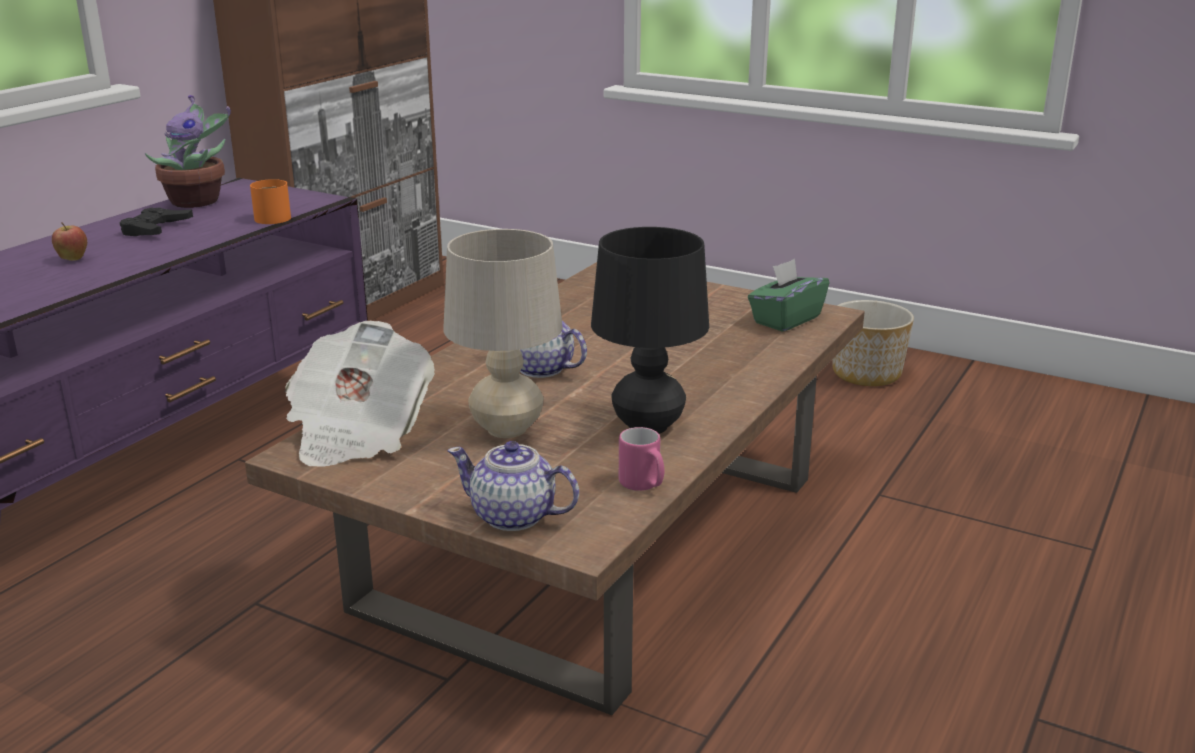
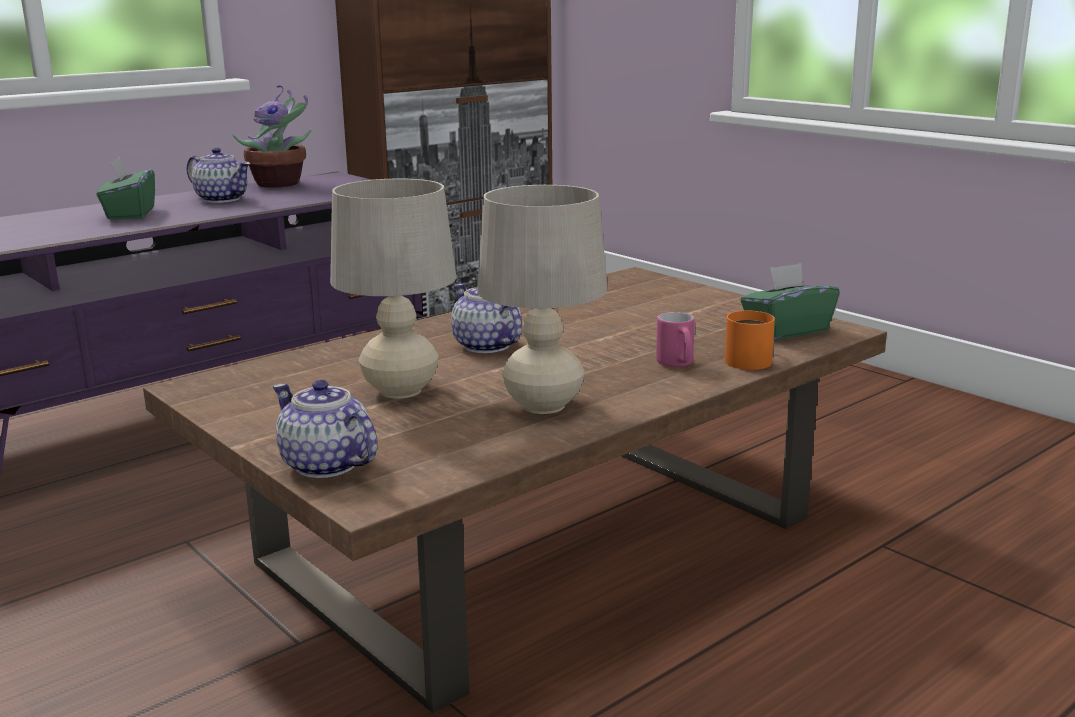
camera: 20 degrees right, 5 degrees down
apple [52,223,87,261] -> green tissue box [96,157,155,220]
black game controller [120,207,193,236] -> teapot [187,147,251,203]
orange mug [250,179,291,224] -> orange mug moved to [725,310,775,370]
newspaper [285,321,435,467] -> none
black table lamp [591,227,709,434] -> beige table lamp [477,185,608,414]
pink mug [619,427,664,491] -> pink mug moved to [656,312,695,367]
planter [832,300,914,386] -> none

